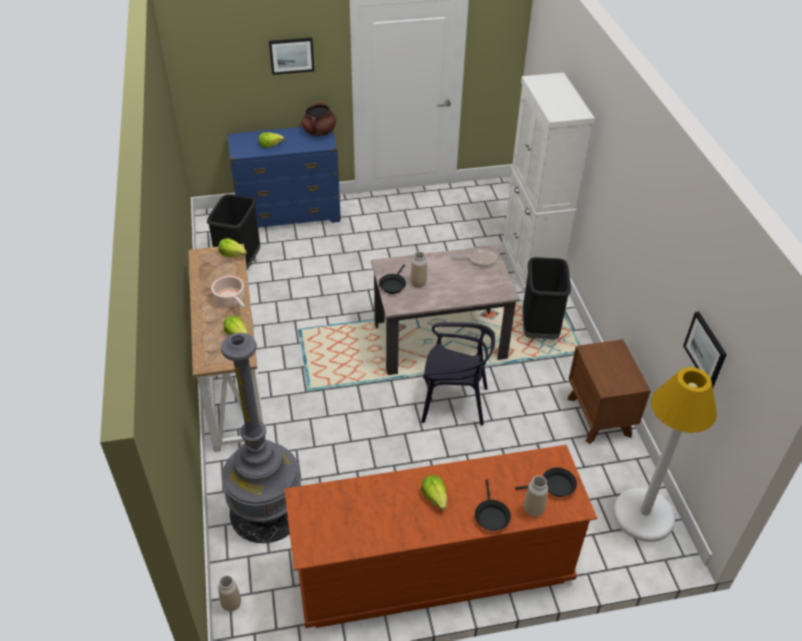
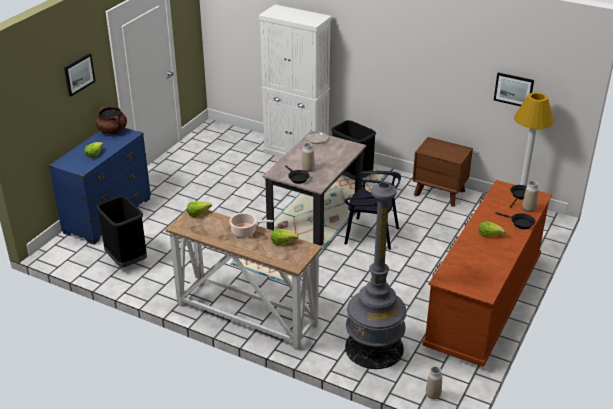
camera: 50 degrees left, 10 degrees down
black chair [421,322,495,426] -> black chair turned 60 degrees clockwise [344,171,401,250]

